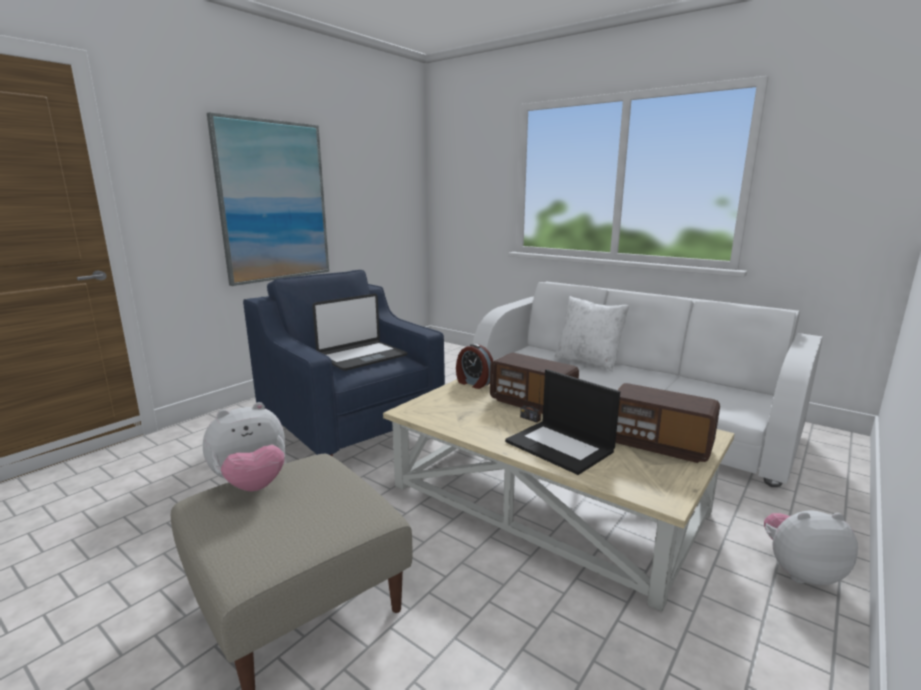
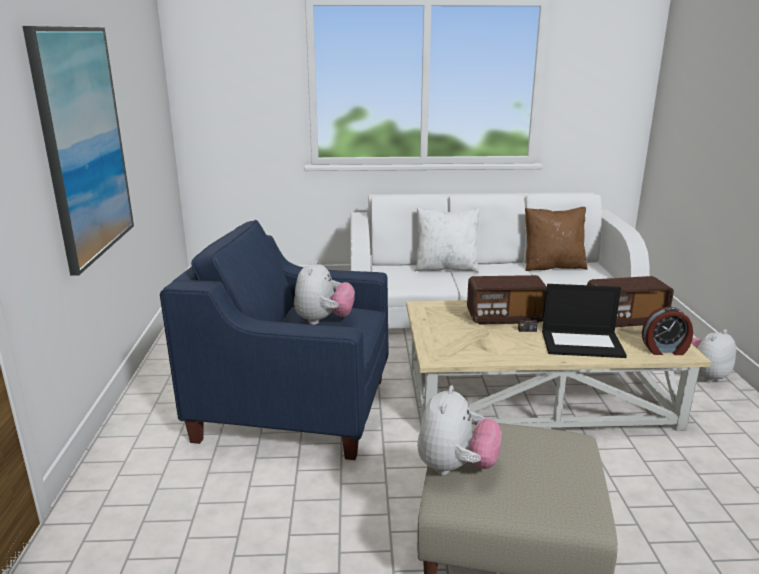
camera: 40 degrees left, 5 degrees up
laptop [312,293,407,371] -> plush toy [294,260,355,325]
alarm clock [456,344,493,389] -> alarm clock moved to [642,307,693,355]
none -> brown pillow [525,207,588,271]

